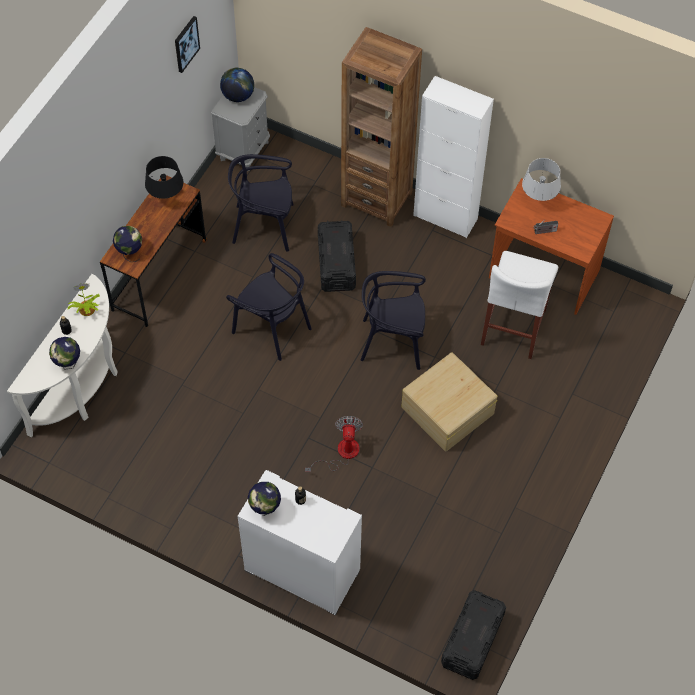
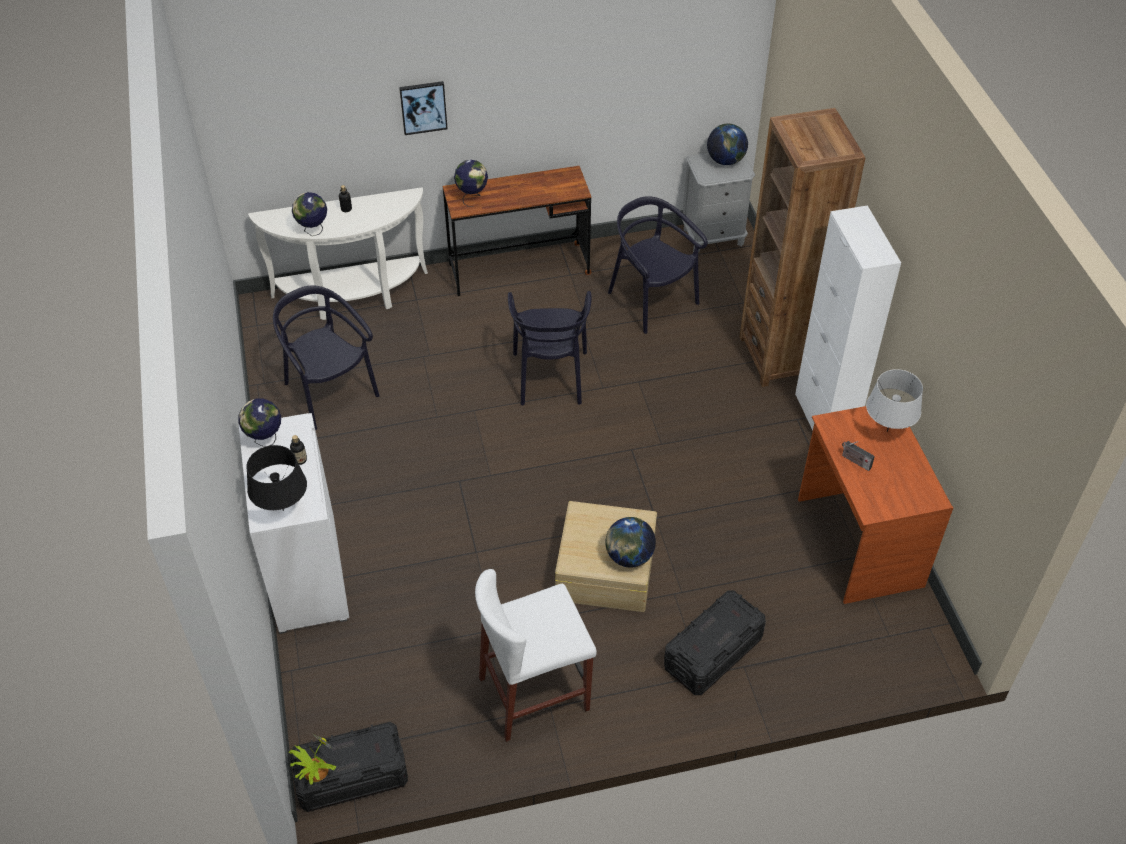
camera: 50 degrees right, 10 degrees down
potted plant [67,283,100,316] -> potted plant moved to [288,733,336,785]
black table lamp [145,156,184,199] -> black table lamp moved to [246,445,307,511]
picture [175,16,200,73] -> picture moved to [399,81,448,135]
fan [305,416,363,472] -> none
black storage box [318,220,356,292] -> black storage box moved to [664,591,766,695]
black chair [361,271,426,370] -> black chair moved to [273,285,380,430]
white stool [481,251,558,359] -> white stool moved to [475,569,597,742]
none -> globe [605,517,656,568]

